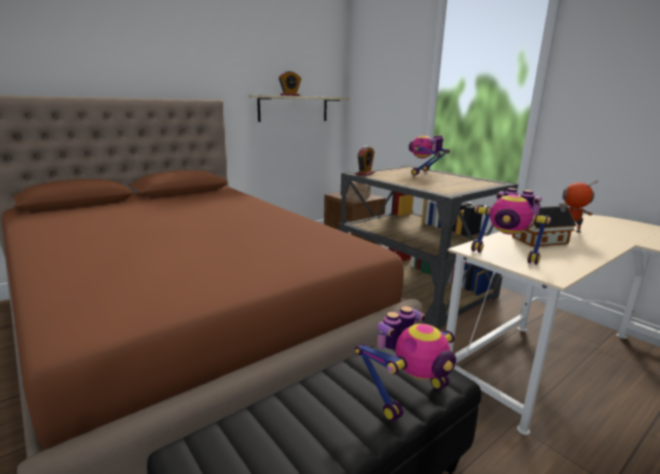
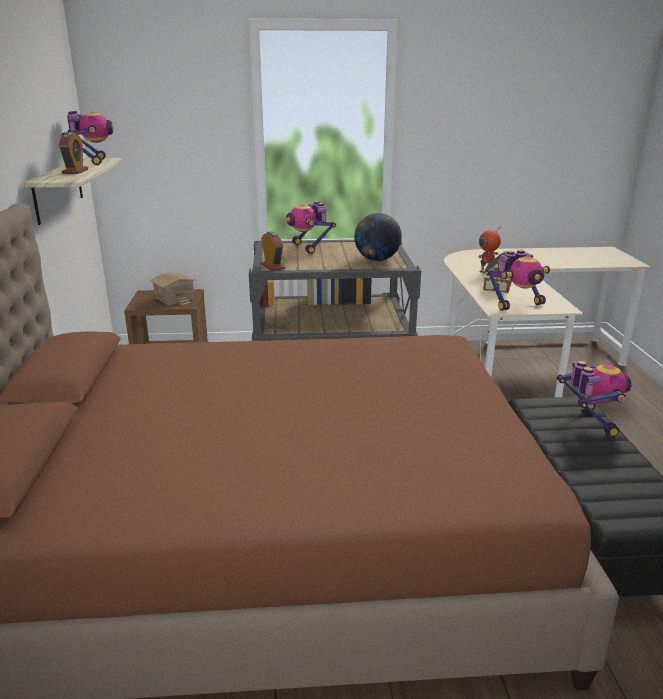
camera: 55 degrees left, 5 degrees up
none -> toy robot [61,111,114,165]
none -> globe [355,213,402,261]

